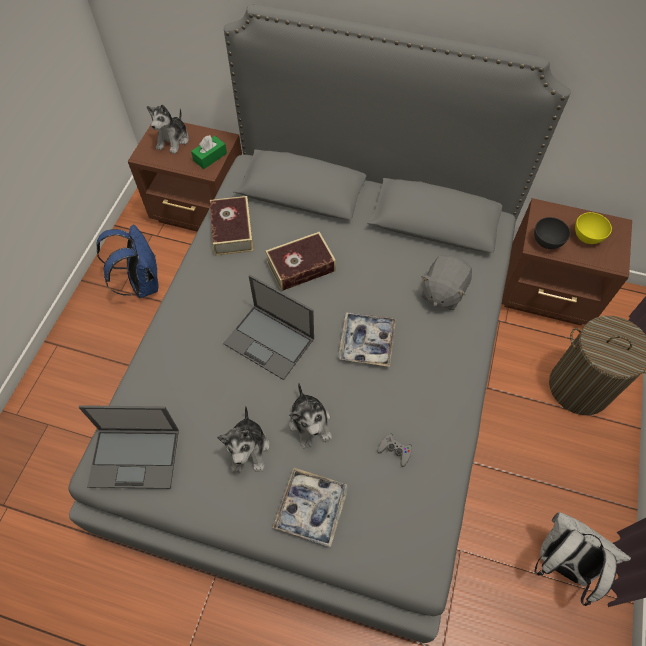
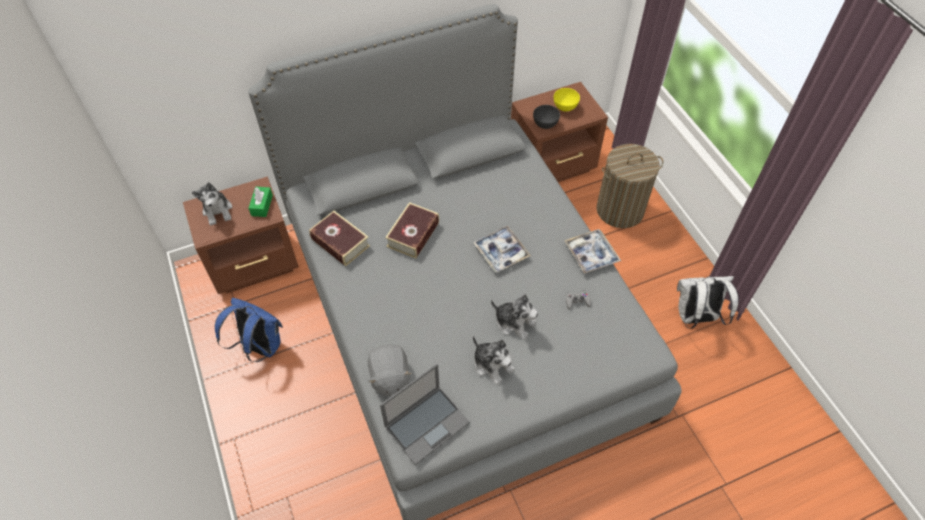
camera: 40 degrees left, 5 degrees down
laptop [223,275,314,380] -> none
tray [273,468,348,548] -> tray moved to [564,229,621,274]
grey plush toy [421,255,472,310] -> grey plush toy moved to [368,344,412,396]

